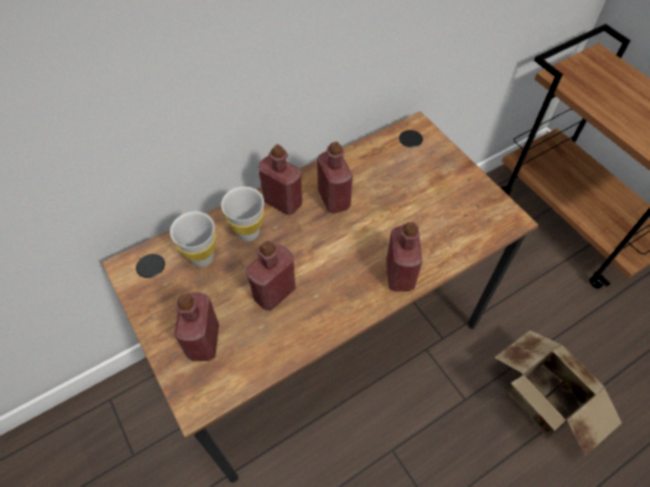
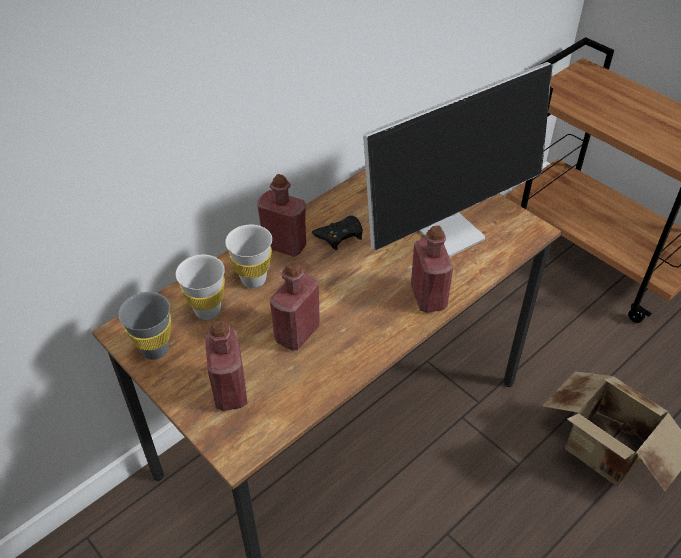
camera: 10 degrees left, 10 degrees down
red bottle [317,142,353,214] -> black game controller [312,215,363,250]
none -> grey cup [118,292,171,359]
none -> monitor [363,62,553,257]

